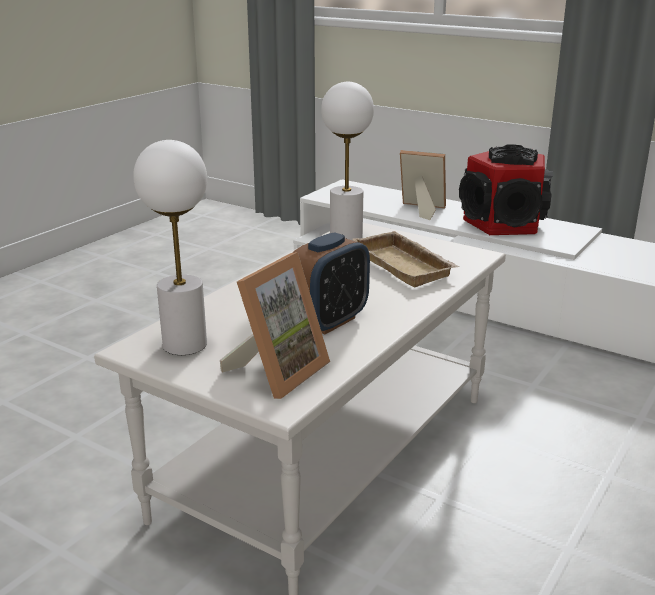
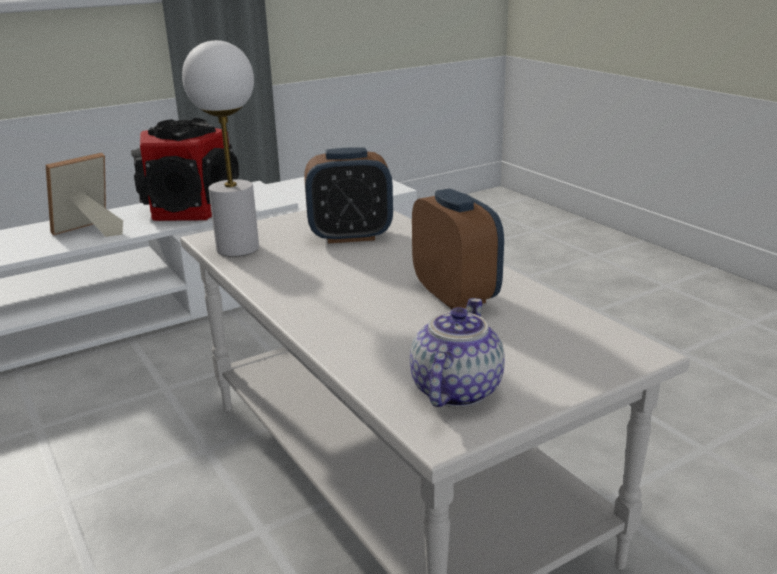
camera: 65 degrees left, 0 degrees up
white table lamp [133,140,207,355] -> teapot [410,298,505,407]
picture frame [220,252,330,399] -> none
beige tray [352,231,460,287] -> alarm clock [304,147,393,244]

